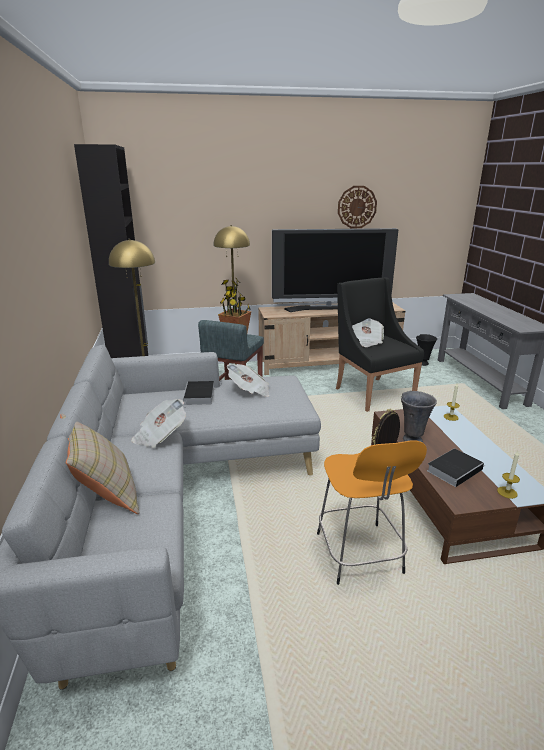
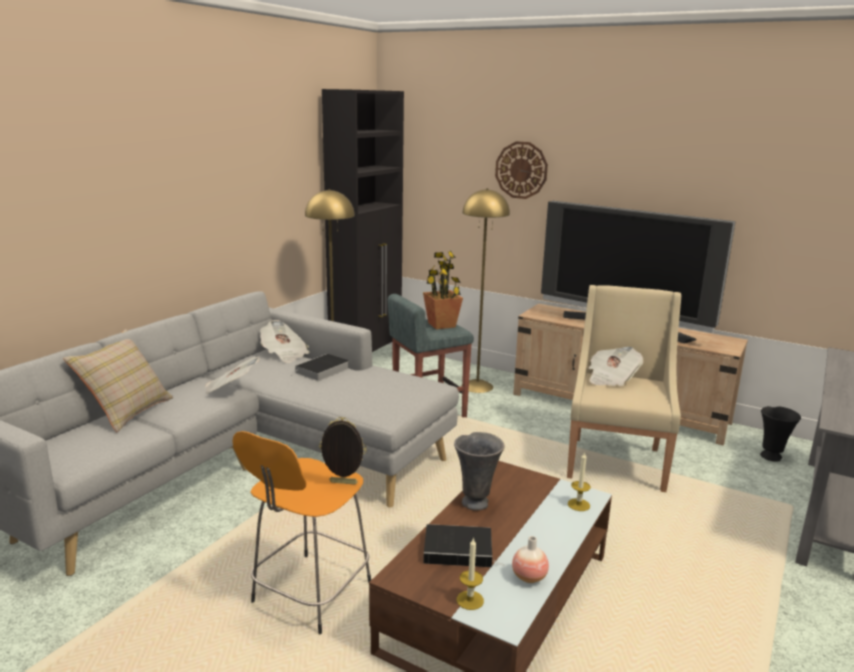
camera: 40 degrees right, 5 degrees down
newspaper [227,364,269,397] -> newspaper moved to [260,320,310,363]
black armchair [336,277,424,412] -> beige armchair [567,285,681,492]
wall clock [338,186,377,229] -> wall clock moved to [495,141,548,199]
none -> vase [512,536,549,583]

